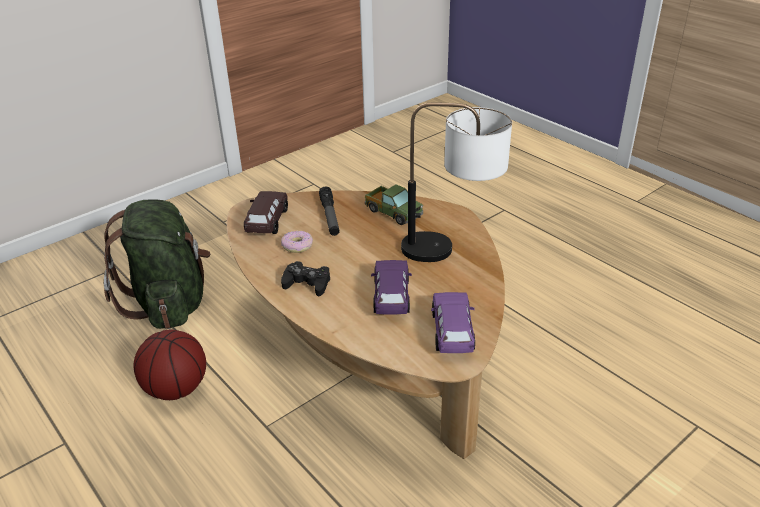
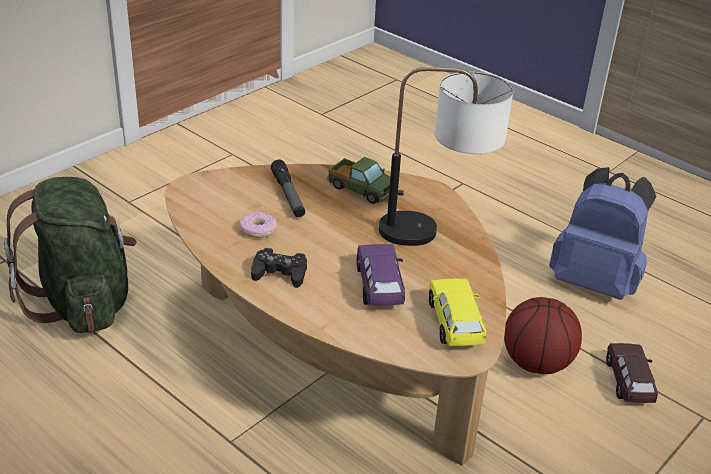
camera: 10 degrees left, 0 degrees up
basketball [134,330,206,400] -> basketball moved to [504,297,582,374]
brown toy car [244,191,288,234] -> brown toy car moved to [606,343,658,403]
purple toy car [431,292,475,353] -> yellow toy car [429,279,486,346]
none -> blue backpack [549,167,657,300]

